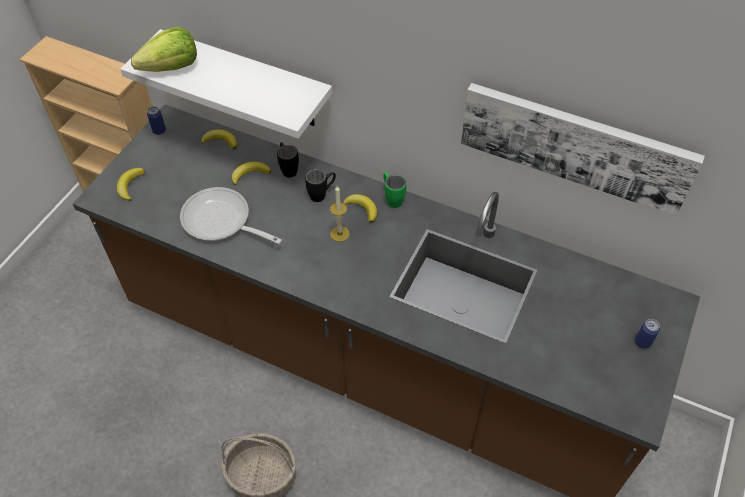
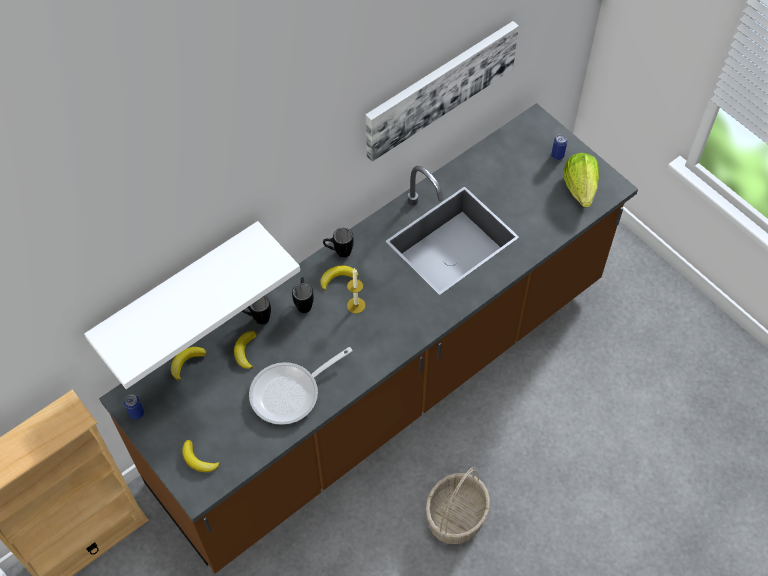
camera: 65 degrees left, 5 degrees up
lettuce [131,27,197,72] -> lettuce moved to [563,153,599,207]
green mug [383,172,406,208] -> black mug [323,228,354,258]

